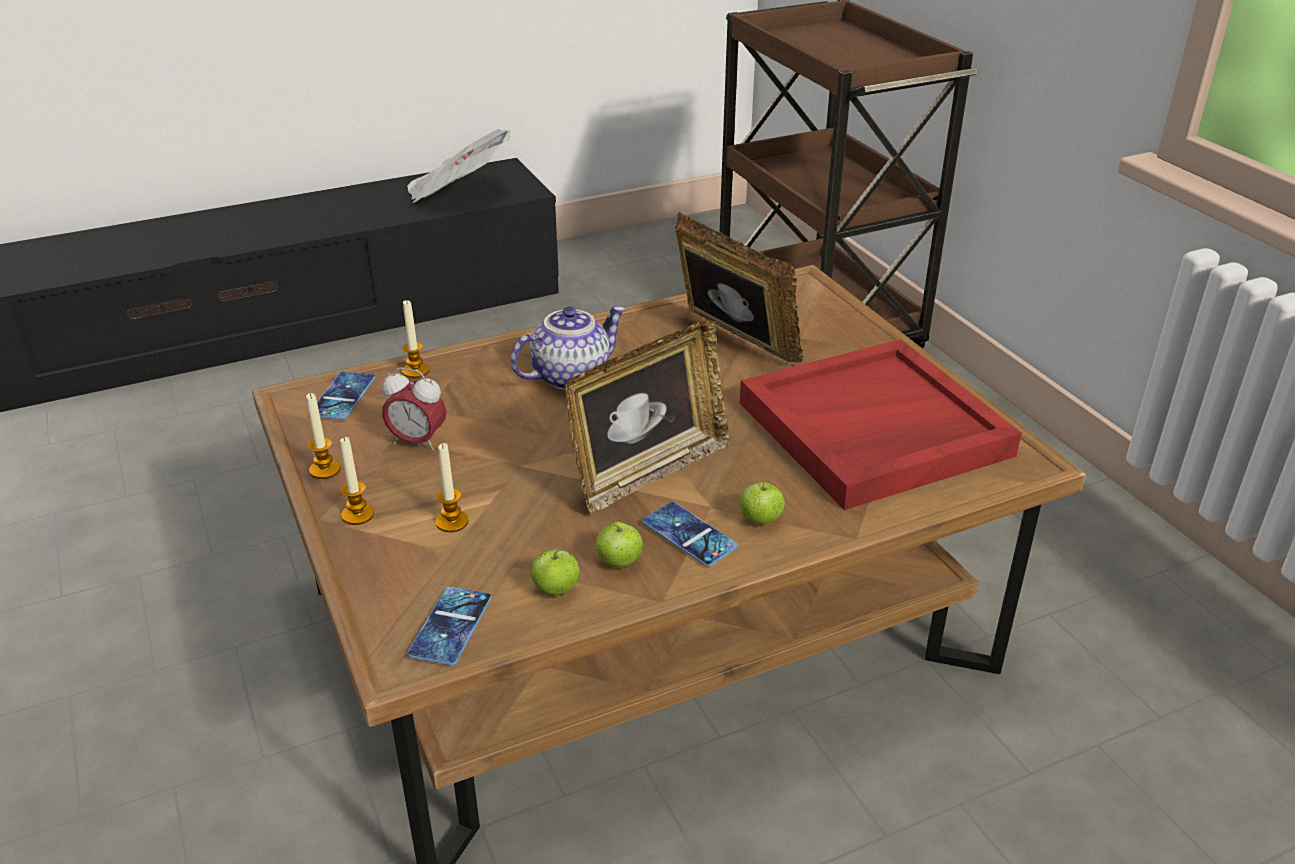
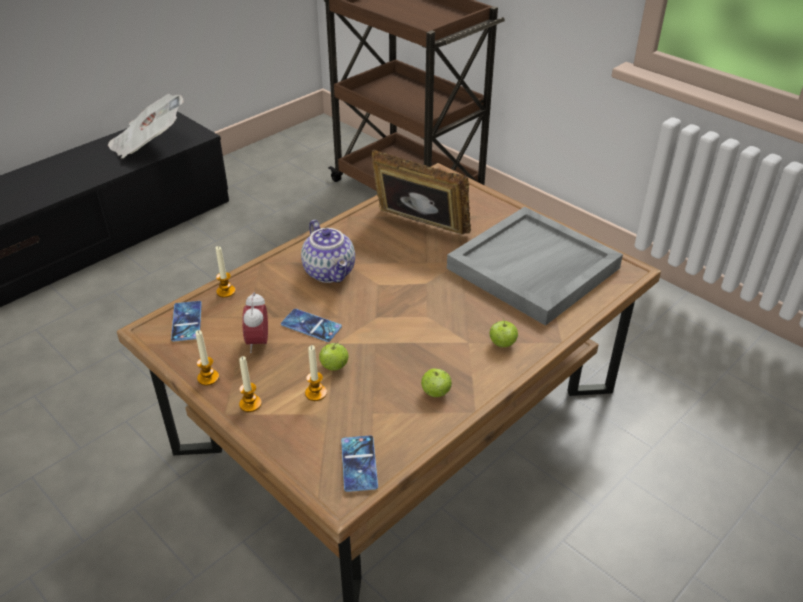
camera: 20 degrees left, 5 degrees up
alarm clock [382,368,447,451] -> alarm clock turned 90 degrees clockwise [242,292,268,353]
teapot [511,306,626,390] -> teapot turned 120 degrees clockwise [301,220,355,283]
apple [530,549,579,595] -> apple moved to [319,343,348,371]
picture frame [565,319,732,513] -> none
phone [642,502,738,567] -> phone moved to [281,309,342,342]
red tray [740,339,1022,510] -> grey tray [447,207,623,326]

